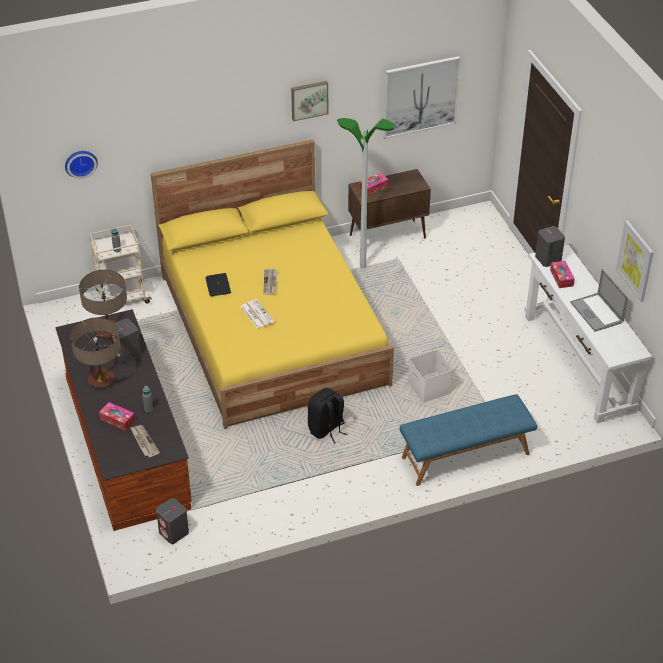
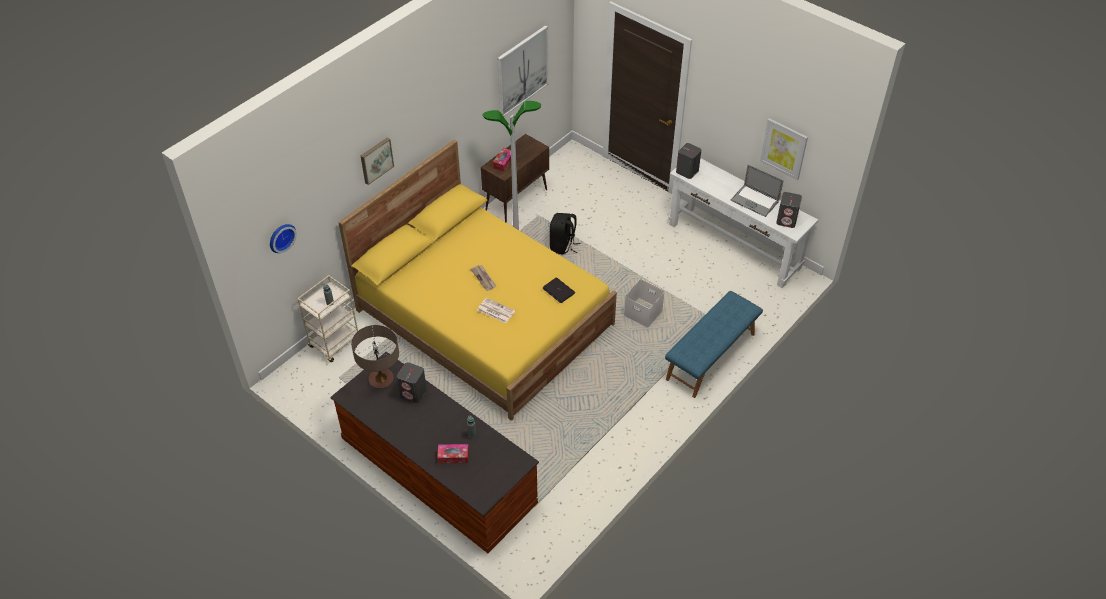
camera: 30 degrees left, 5 degrees up
table lamp [71,317,120,388] -> none
newspaper [130,425,160,457] -> none
grey speaker [156,498,189,544] -> grey speaker moved to [776,192,802,228]
laptop [205,273,231,296] -> laptop moved to [542,278,575,303]
picture [291,81,328,121] -> picture moved to [361,137,394,185]
black backpack [308,388,347,444] -> black backpack moved to [549,213,581,255]
tissue box [550,261,575,288] -> none

